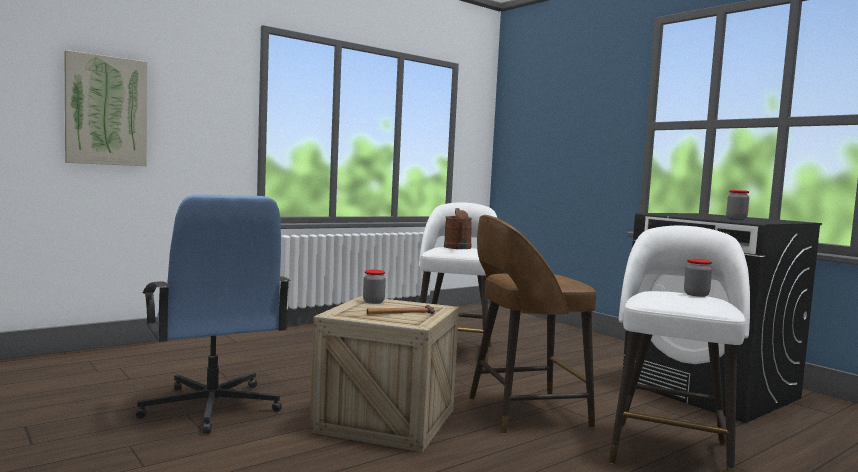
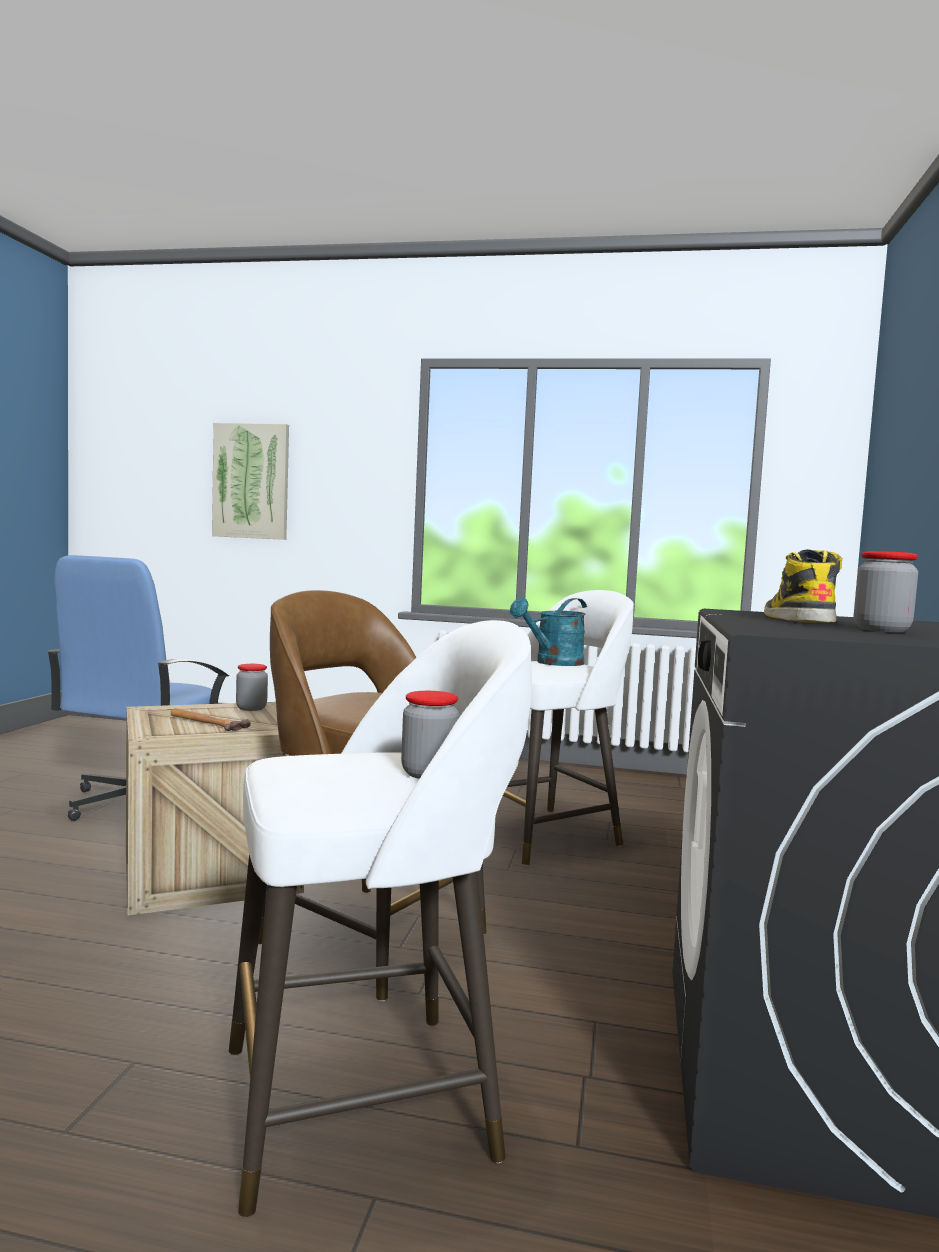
camera: 50 degrees right, 0 degrees up
brown watering can [444,208,472,249] -> turquoise watering can [510,598,587,666]
none -> boot [764,549,842,623]

